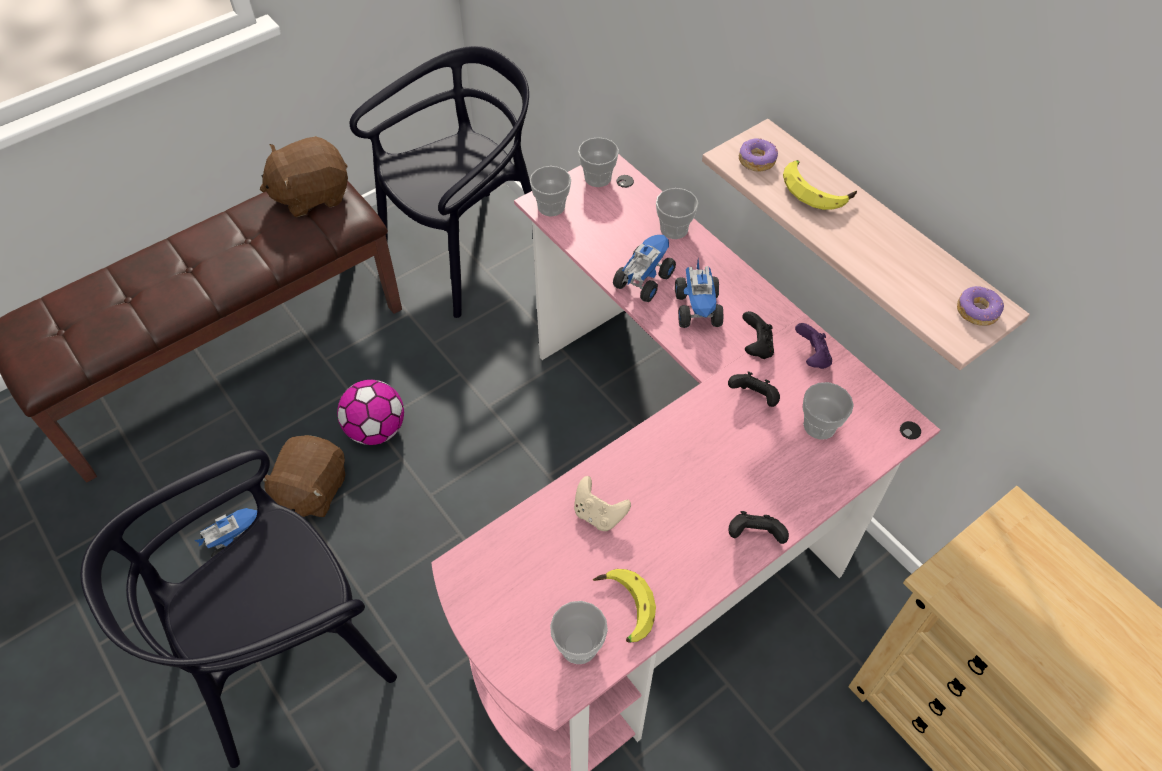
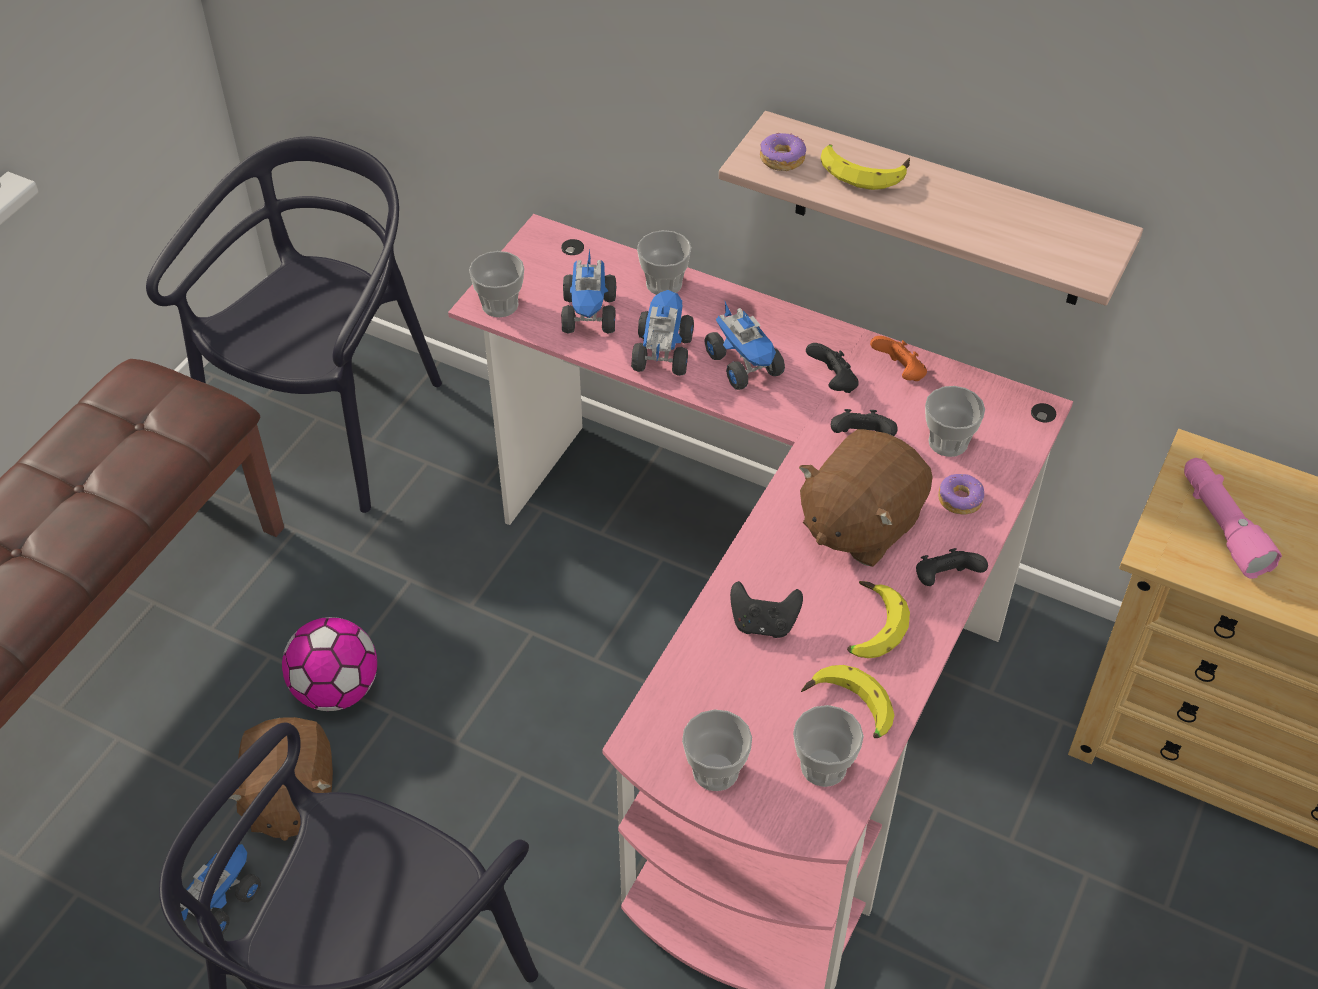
camera: 25 degrees left, 5 degrees down
brown plush toy [260,136,348,217] -> brown plush toy moved to [799,429,932,567]
beige game controller [574,476,631,531] -> black game controller [730,581,803,638]
cup [578,137,619,187] -> cup moved to [682,709,752,791]
purple game controller [795,323,832,369] -> orange game controller [870,336,927,381]
donut [957,286,1004,326] -> donut moved to [938,473,984,514]
none -> toy truck [561,248,616,334]
none -> banana [847,581,910,658]
none -> pink flashlight [1184,458,1282,579]

